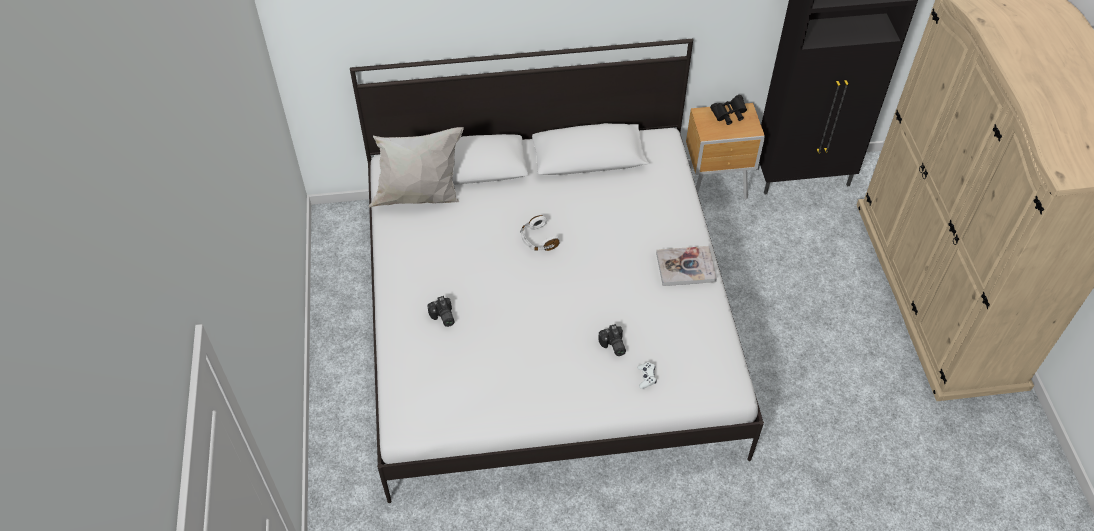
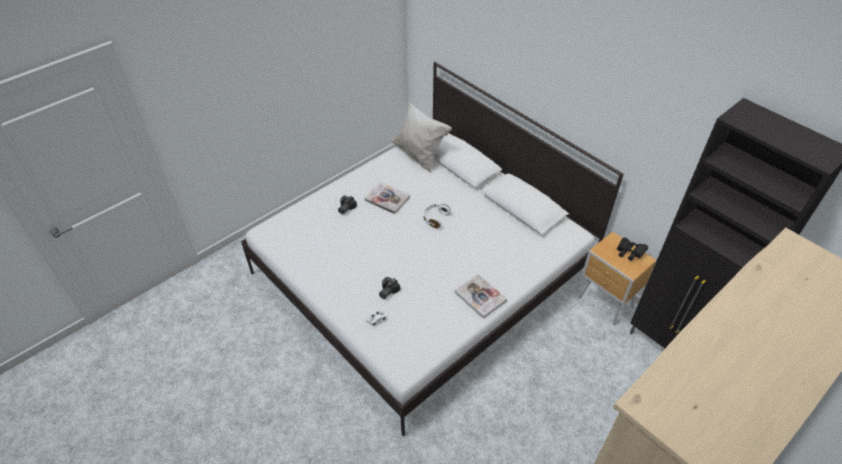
camera: 55 degrees right, 5 degrees down
none -> book [365,182,410,214]

